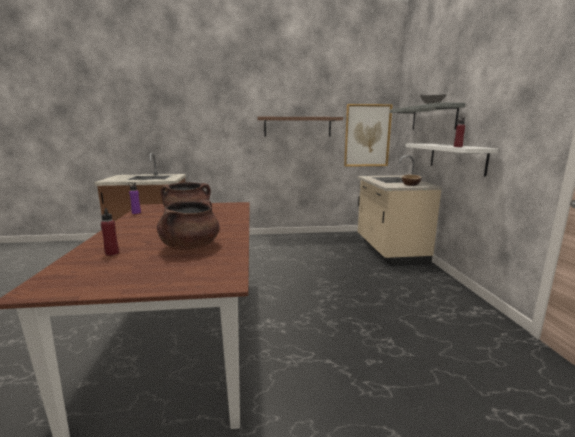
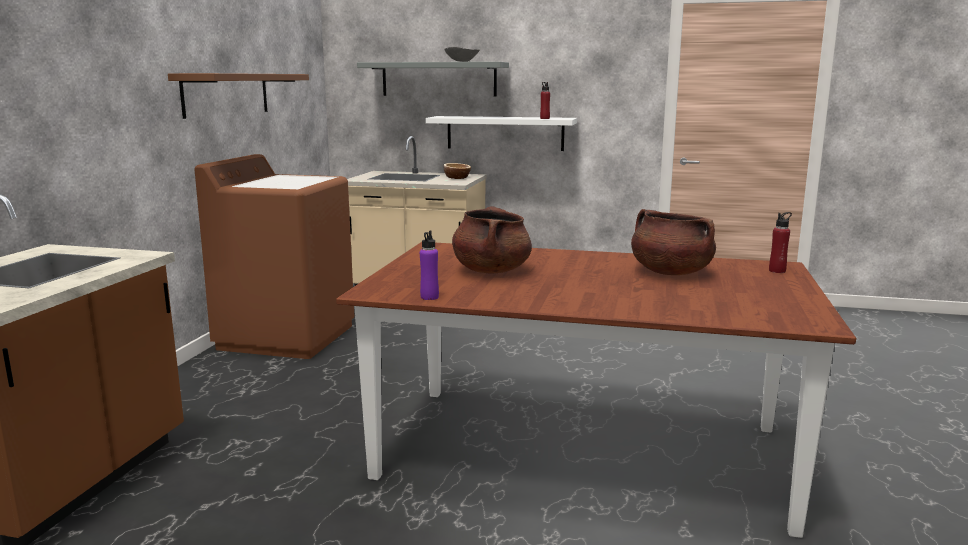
camera: 70 degrees left, 0 degrees up
red bottle [101,208,119,256] -> red bottle moved to [769,212,792,273]
picture [344,104,393,167] -> none
none -> brown washing machine [194,154,354,359]

